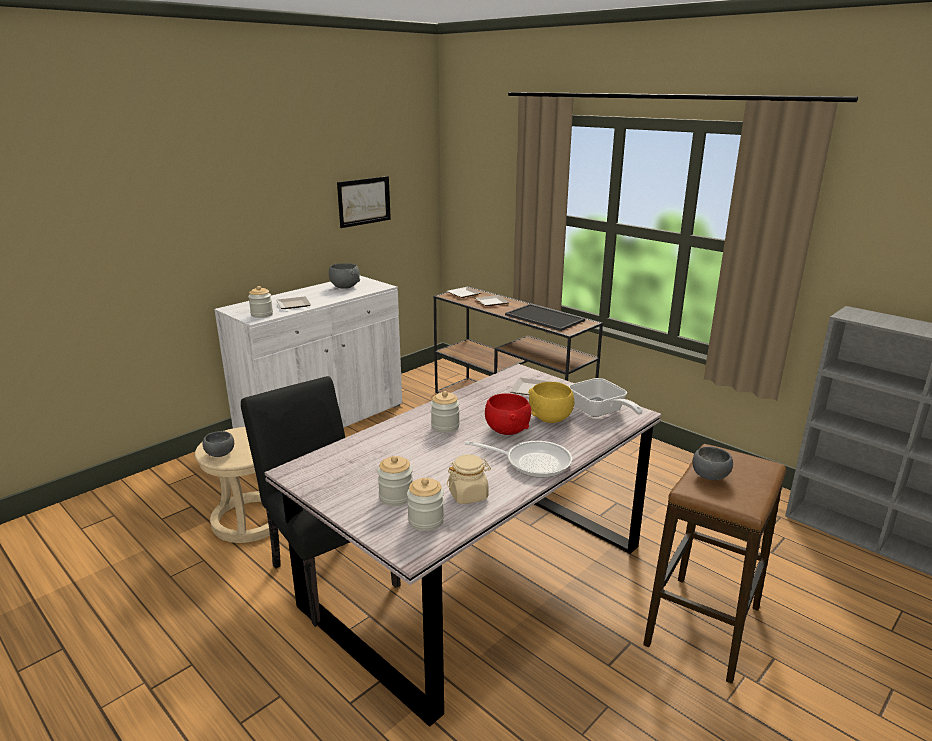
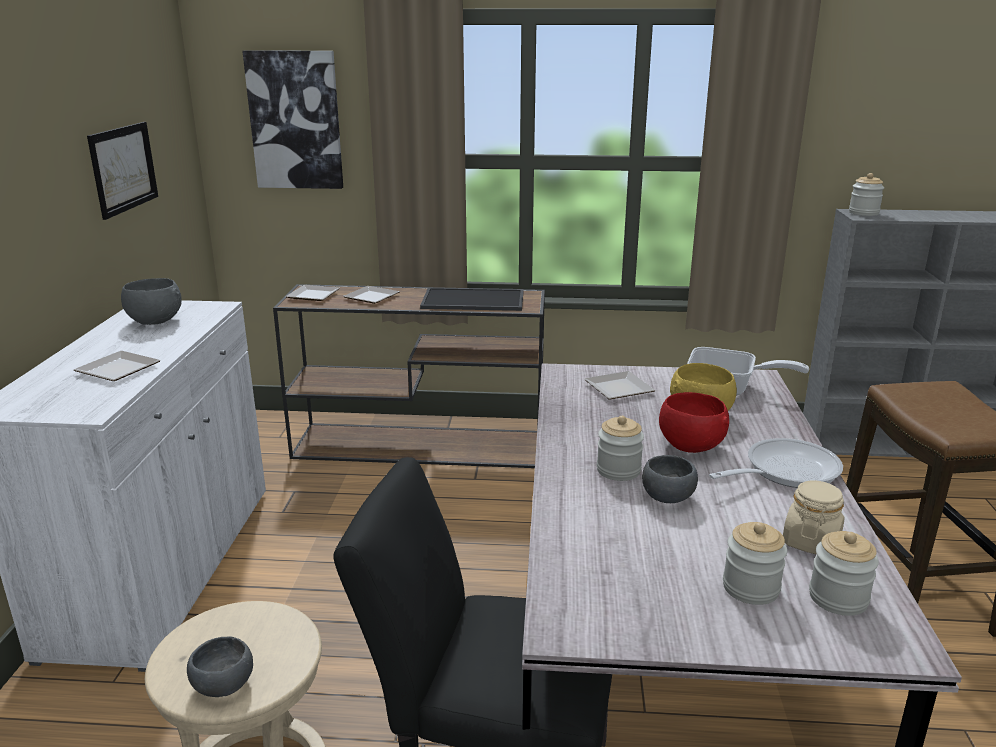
camera: 40 degrees left, 0 degrees up
jar [248,286,273,318] -> jar moved to [849,173,884,216]
grey bowl [692,447,733,480] -> grey bowl moved to [642,455,698,503]
none -> picture [242,50,343,189]

